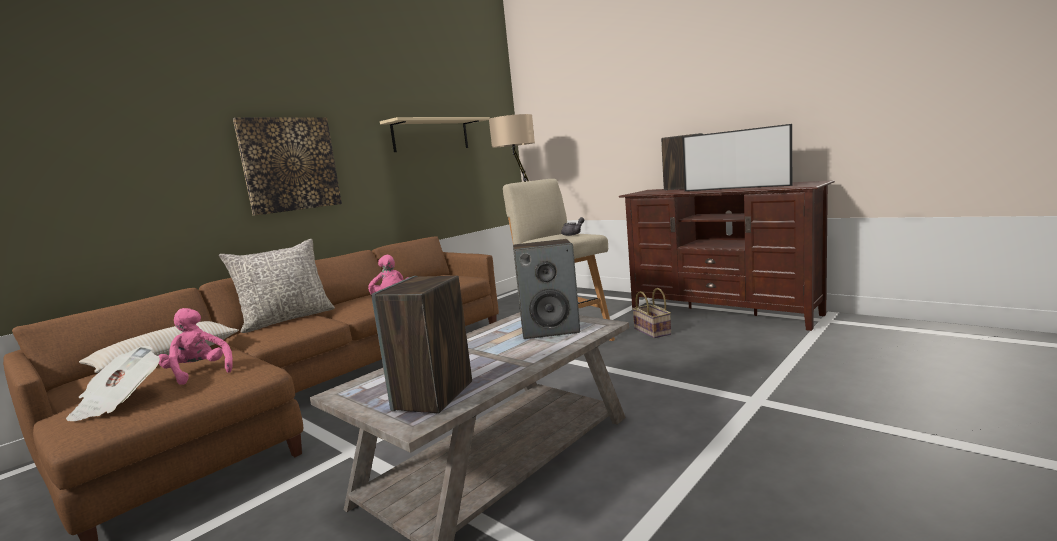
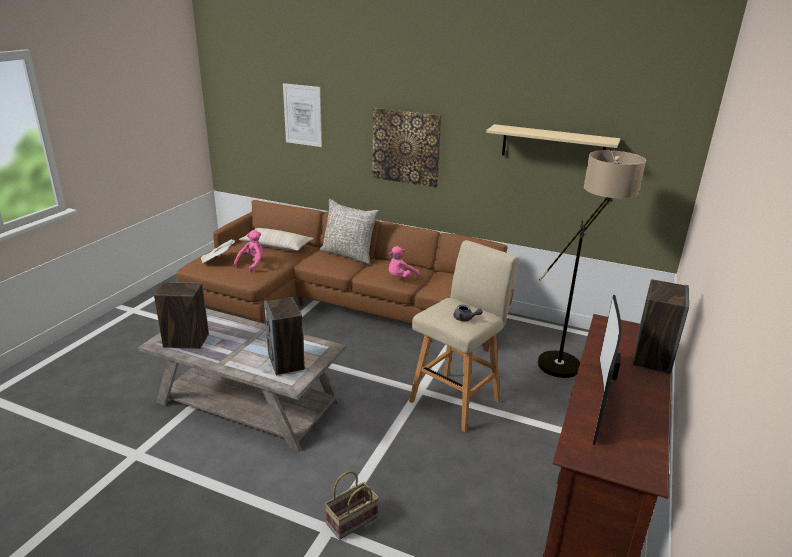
camera: 70 degrees right, 15 degrees up
basket [632,288,671,338] -> basket moved to [325,471,379,540]
none -> picture [283,83,322,147]

